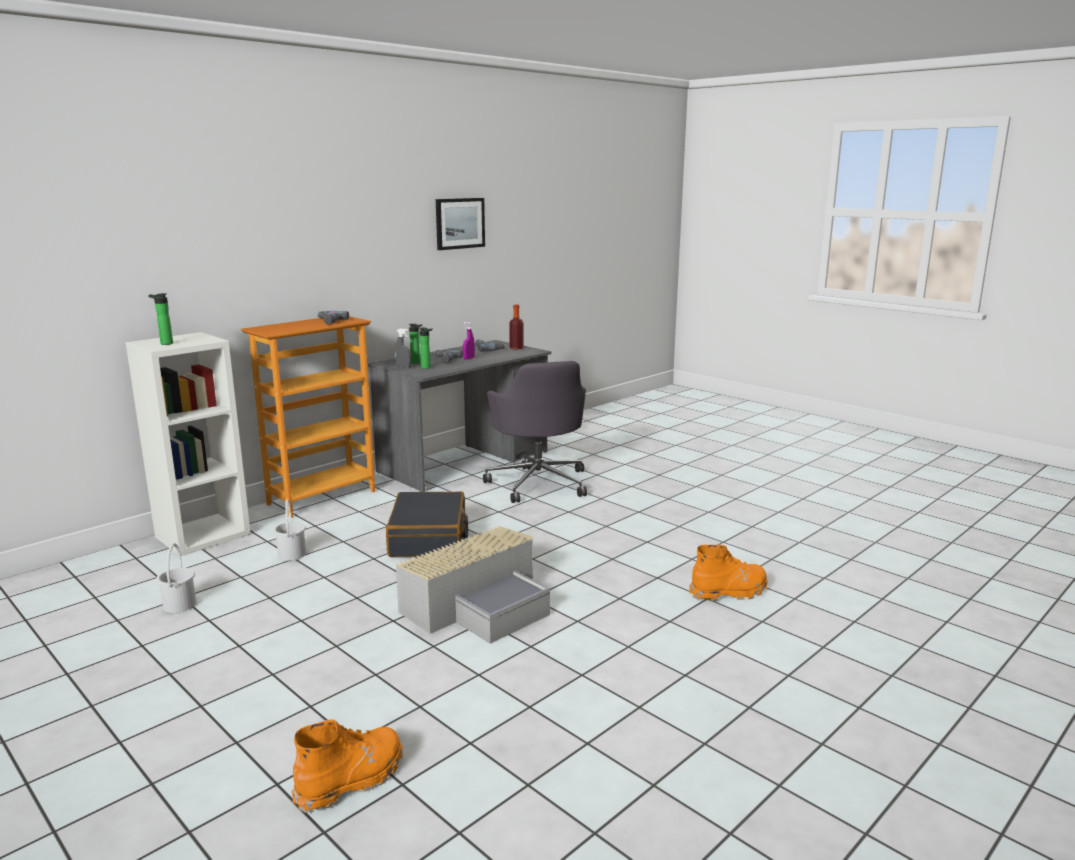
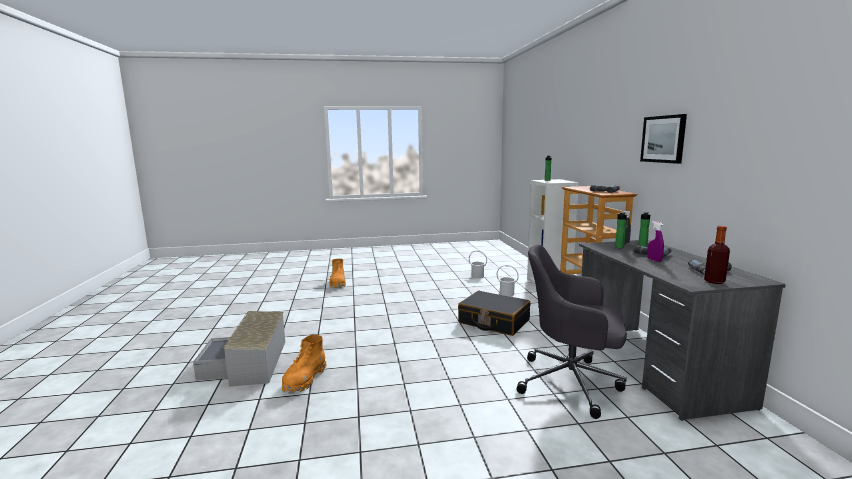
camera: 125 degrees right, 5 degrees down
grey storage box [395,526,550,644] -> grey storage box moved to [193,311,285,387]
picture [436,198,485,250] -> picture moved to [640,114,687,164]

